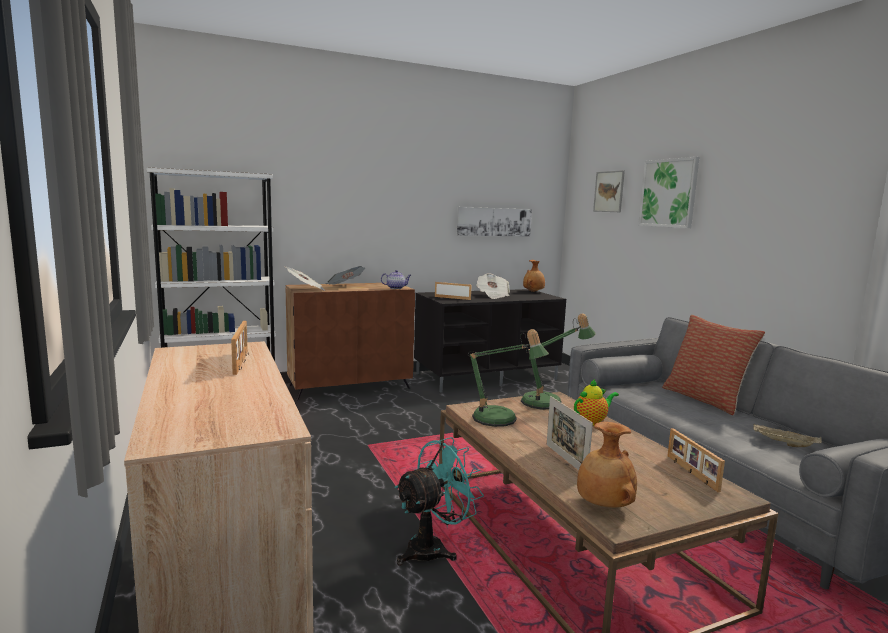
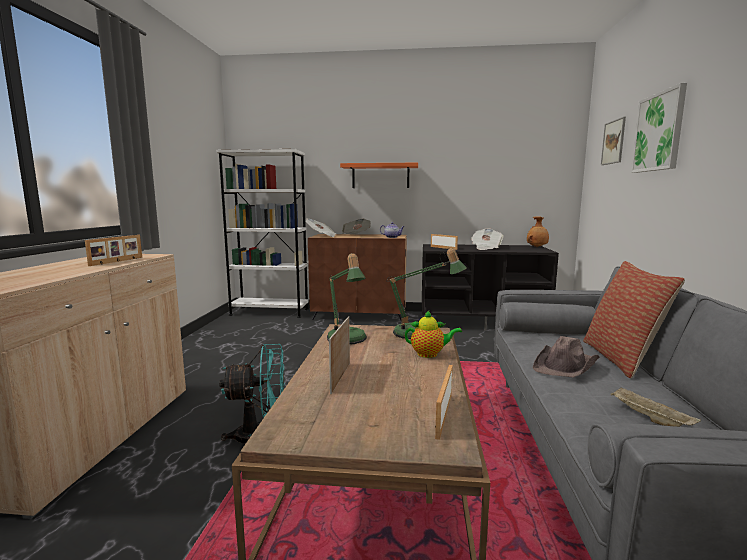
camera: 30 degrees right, 0 degrees up
picture [457,207,532,237] -> none
brown vase [577,422,637,508] -> none
none -> orange shelf [340,163,418,188]
none -> brown hat [532,336,600,377]

